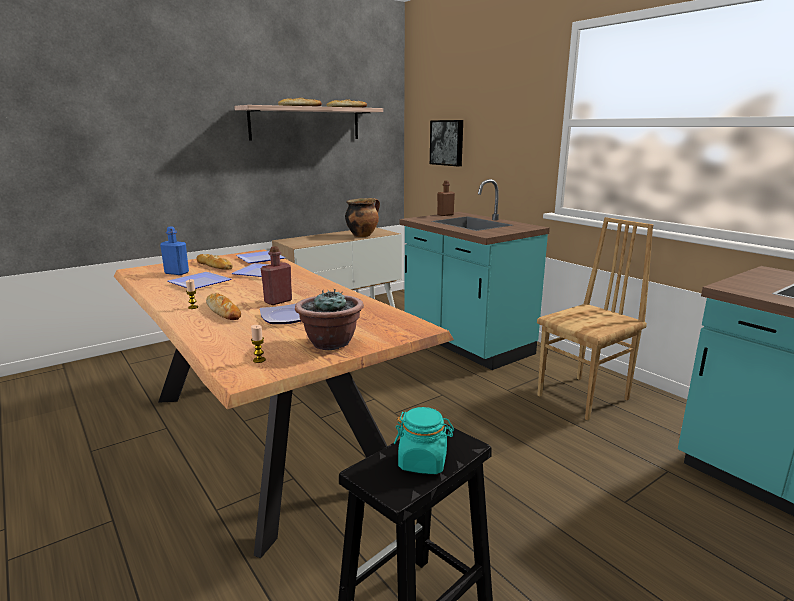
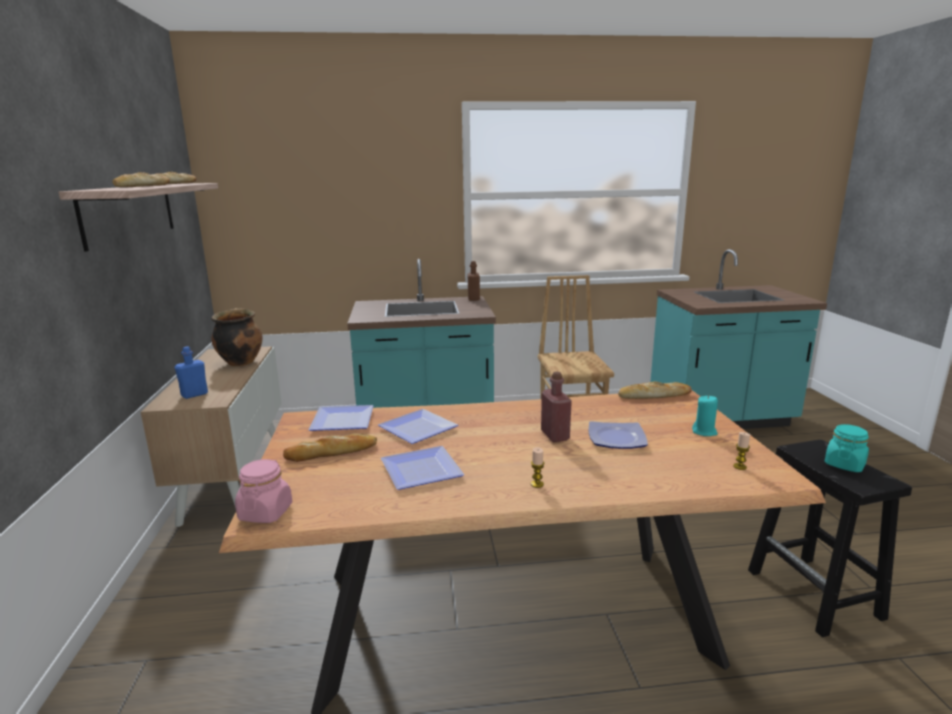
camera: 60 degrees left, 0 degrees up
blue bottle [160,227,189,275] -> blue bottle moved to [174,346,208,399]
bread [206,293,241,320] -> bread moved to [618,382,691,399]
potted plant [295,289,364,350] -> turquoise candle [692,395,718,436]
picture [430,120,463,166] -> none
brown bottle [437,181,455,216] -> brown bottle moved to [468,261,480,301]
none -> pink jar [235,459,292,523]

